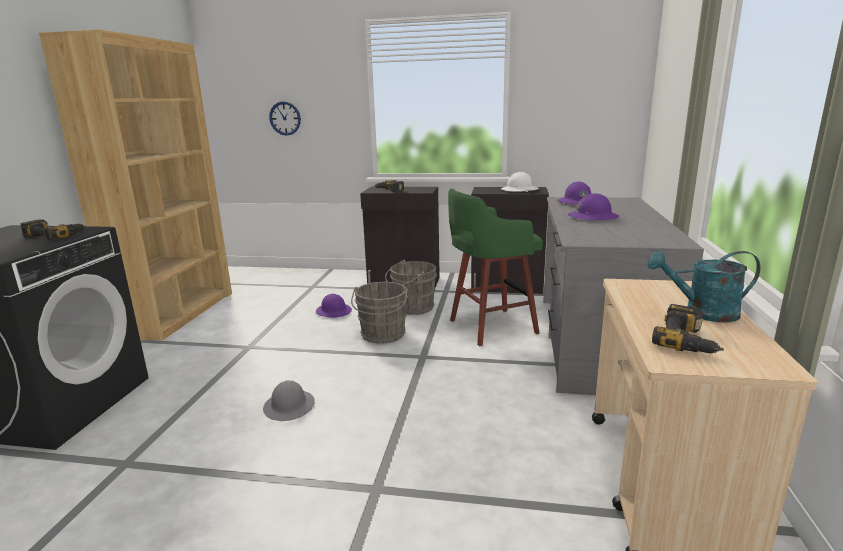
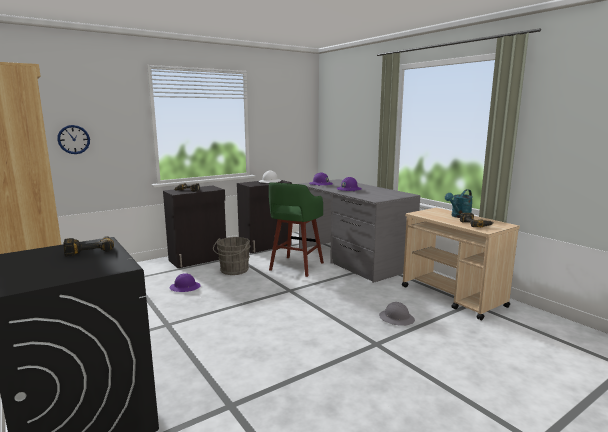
camera: 45 degrees left, 5 degrees down
grey hard hat [263,380,315,421] -> grey hard hat moved to [379,302,415,326]
grey bucket [351,282,408,344] -> none

